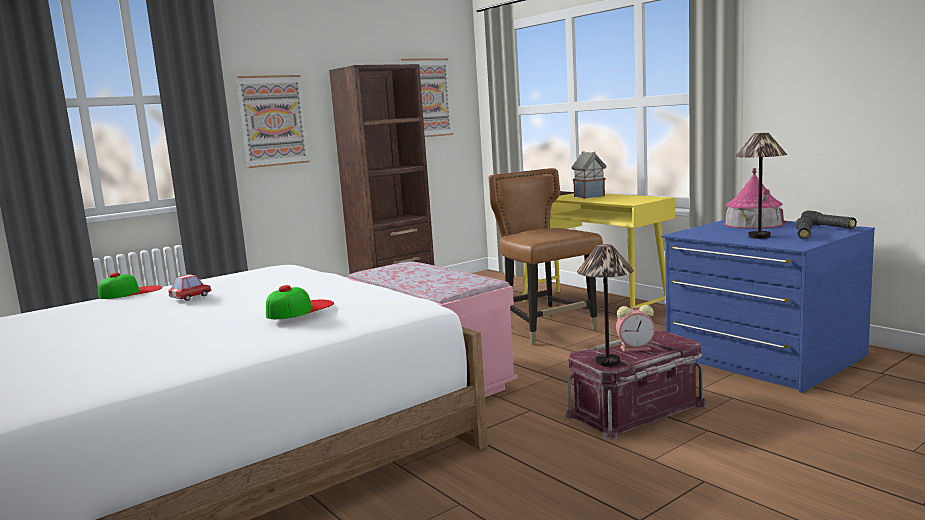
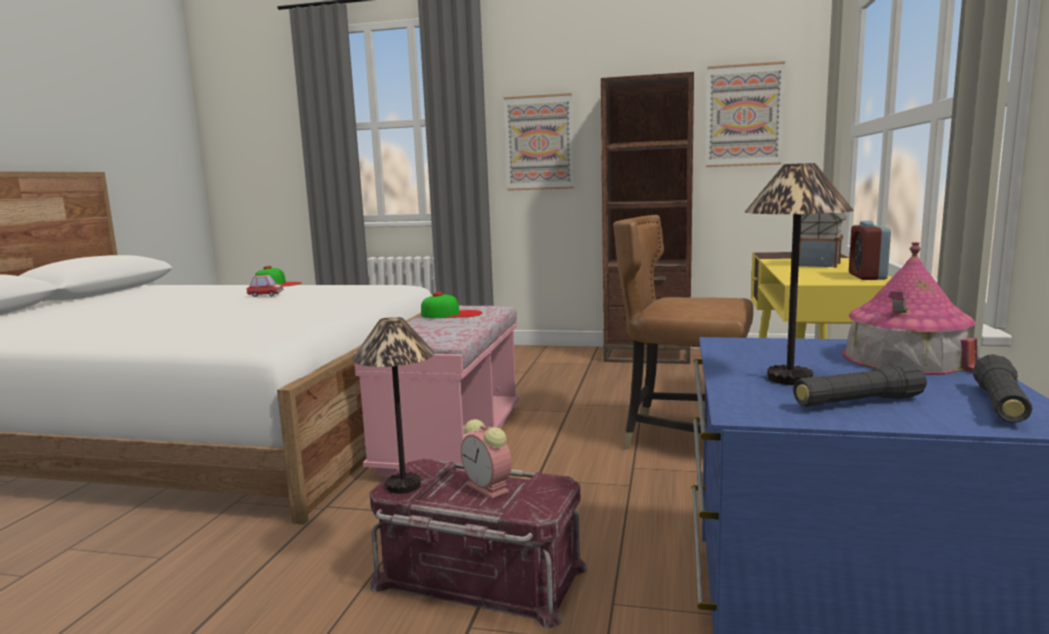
camera: 50 degrees right, 0 degrees up
cap [266,285,334,319] -> cap moved to [421,292,482,318]
brown chair [489,168,603,344] -> brown chair turned 90 degrees counterclockwise [613,215,754,449]
none -> alarm clock [849,221,891,280]

